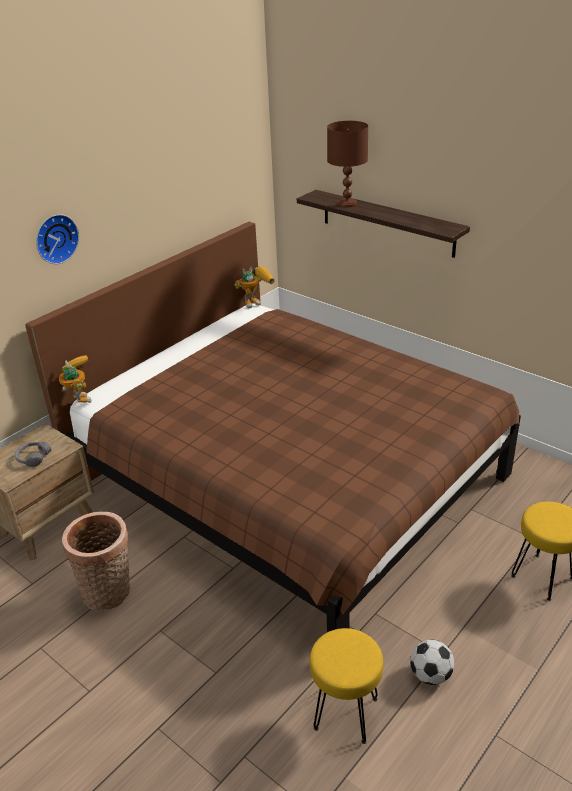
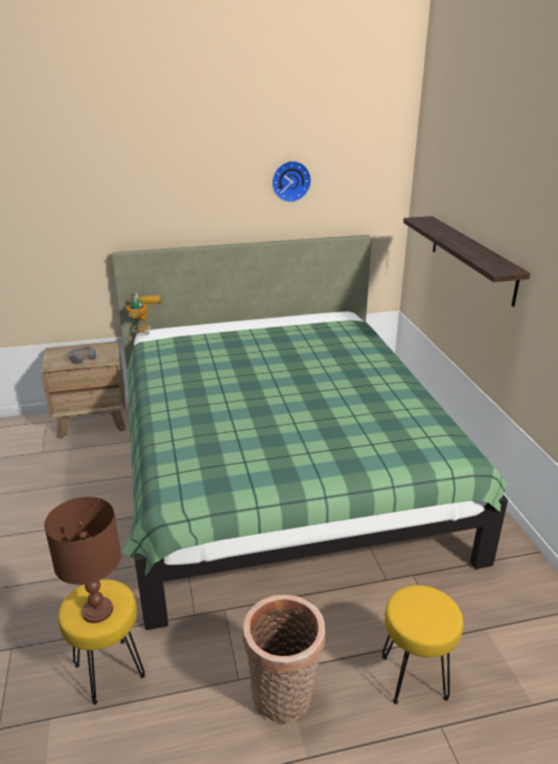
camera: 35 degrees right, 5 degrees down
brown bed [25,222,521,632] -> green bed [112,235,508,630]
wall clock [36,214,79,264] -> wall clock moved to [272,161,311,202]
basket [62,512,130,611] -> basket moved to [243,595,325,723]
toy robot [234,266,275,308] -> none
brown table lamp [327,121,368,208] -> brown table lamp moved to [44,497,121,623]
football [410,639,454,685] -> none

